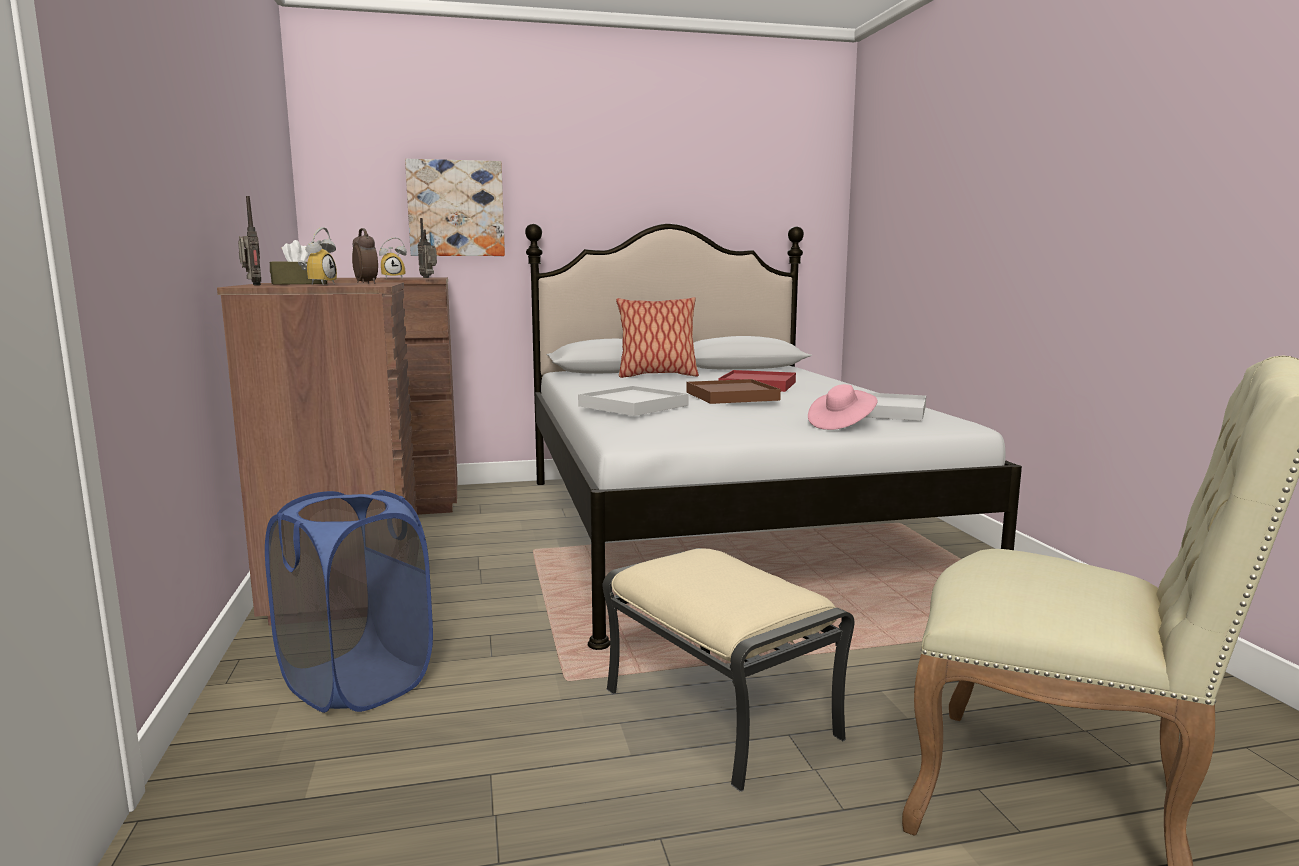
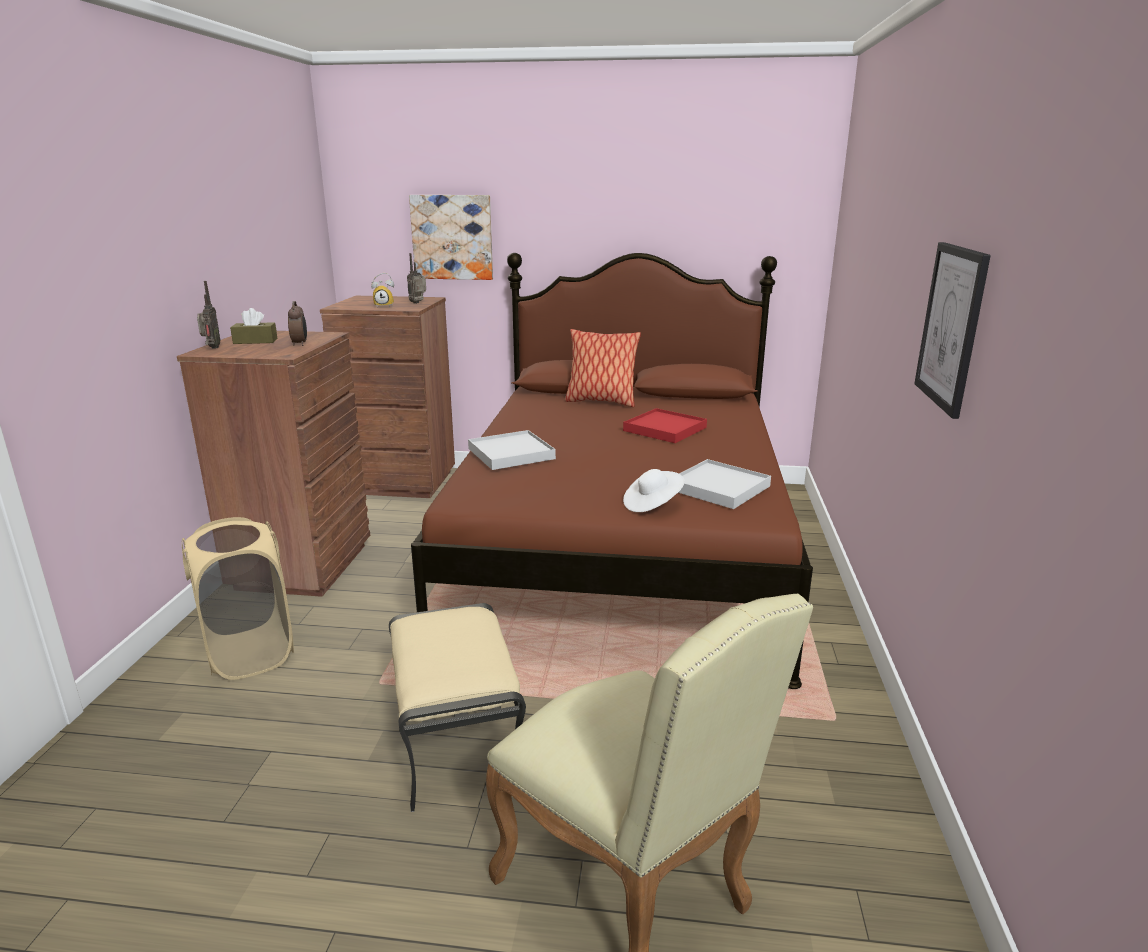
camera: 20 degrees right, 10 degrees up
blue laundry basket [265,490,433,713] -> beige laundry basket [182,517,294,680]
alarm clock [298,227,337,285] -> none
white bed [525,224,1022,650] -> brown bed [411,253,813,689]
brown tray [687,379,781,404] -> none
pink hat [808,384,878,430] -> white hat [623,469,685,512]
none -> picture [914,242,991,419]

